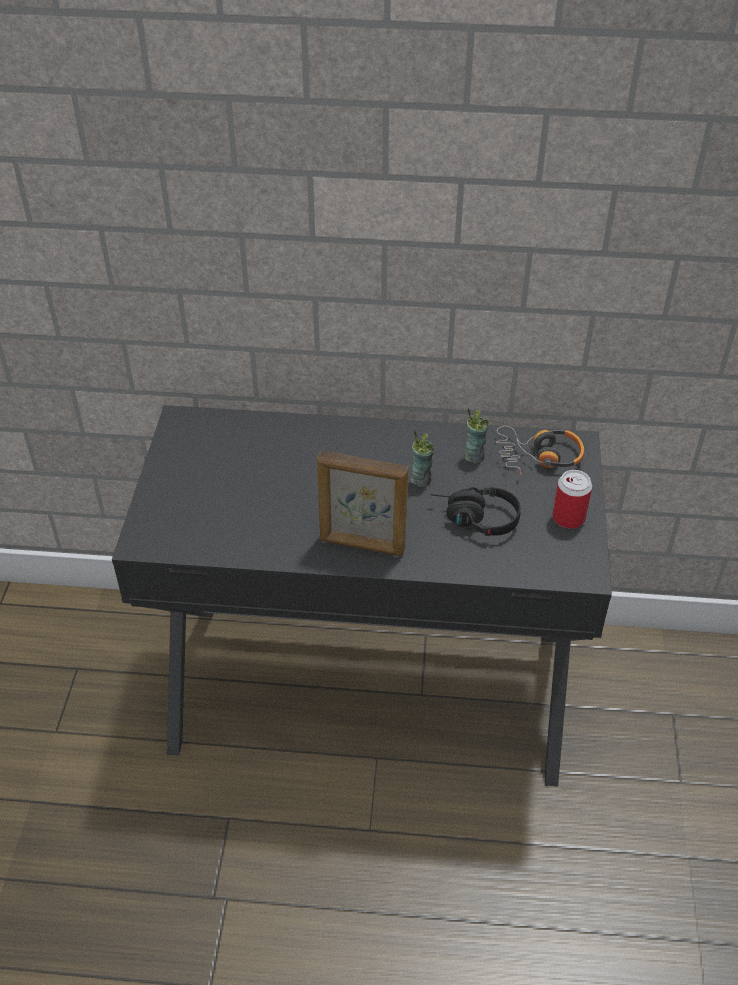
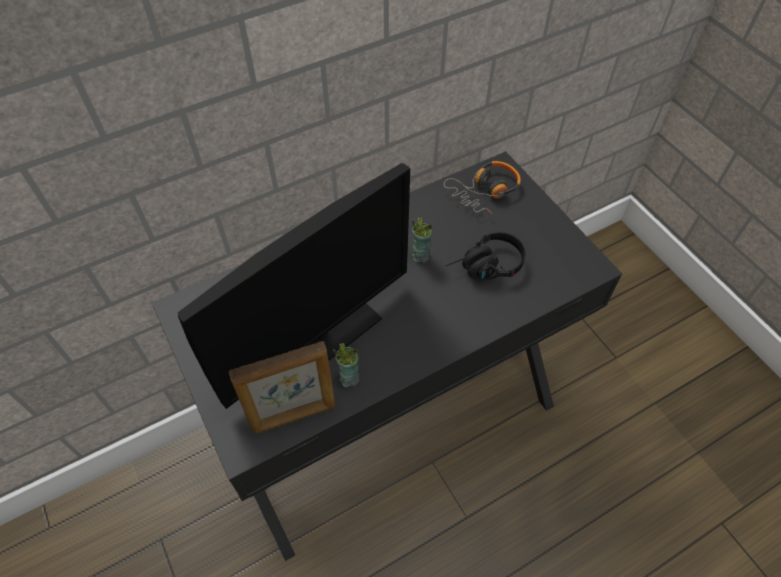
camera: 35 degrees left, 10 degrees up
picture frame [317,450,409,556] -> picture frame moved to [228,341,335,434]
cup [465,408,489,463] -> cup moved to [333,343,360,387]
can [552,470,592,529] -> none
none -> monitor [178,163,410,409]

